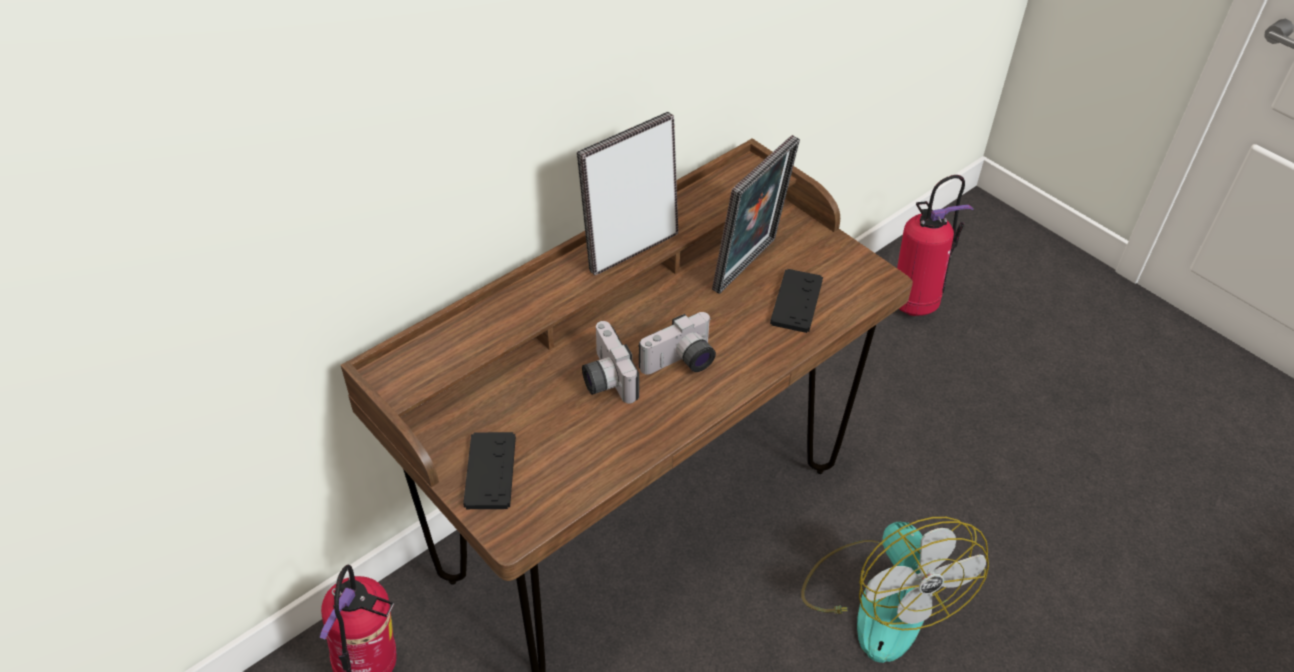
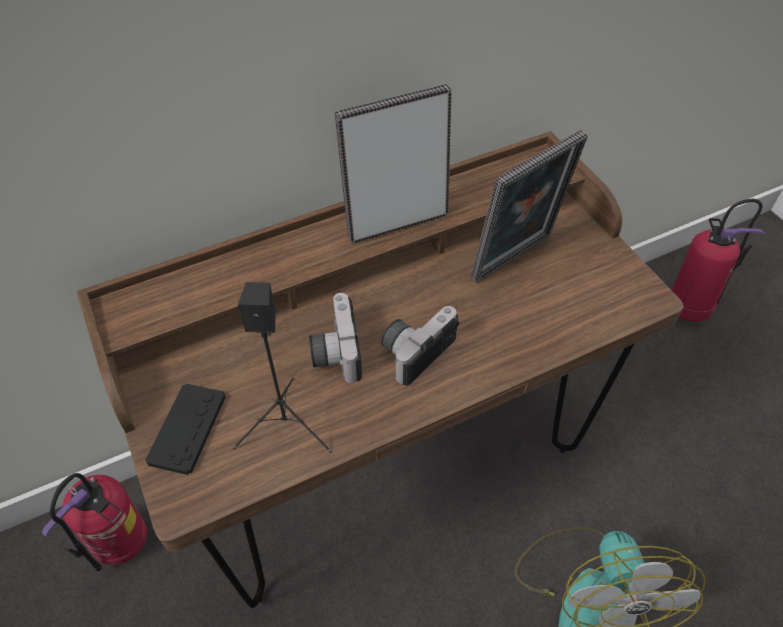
camera: 15 degrees right, 5 degrees up
camera [639,312,716,375] -> camera turned 150 degrees clockwise [381,306,459,386]
black game controller [770,269,823,333] -> none
none -> black speaker [233,282,332,453]

